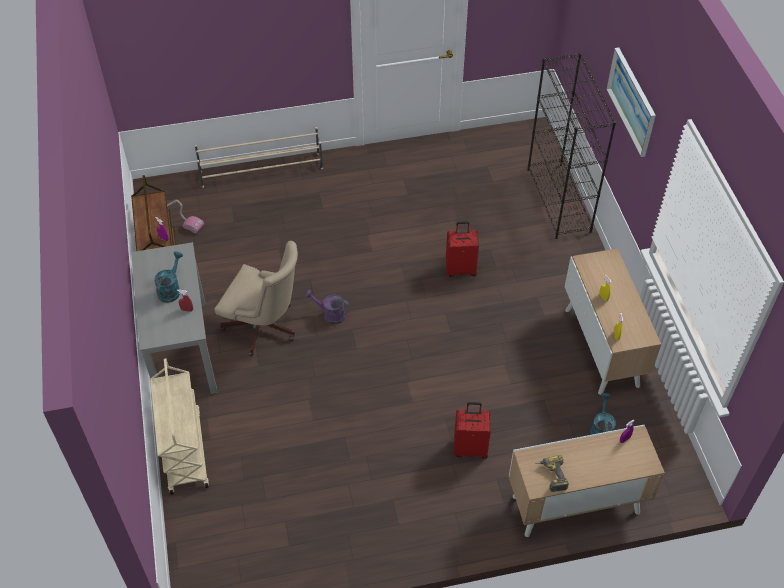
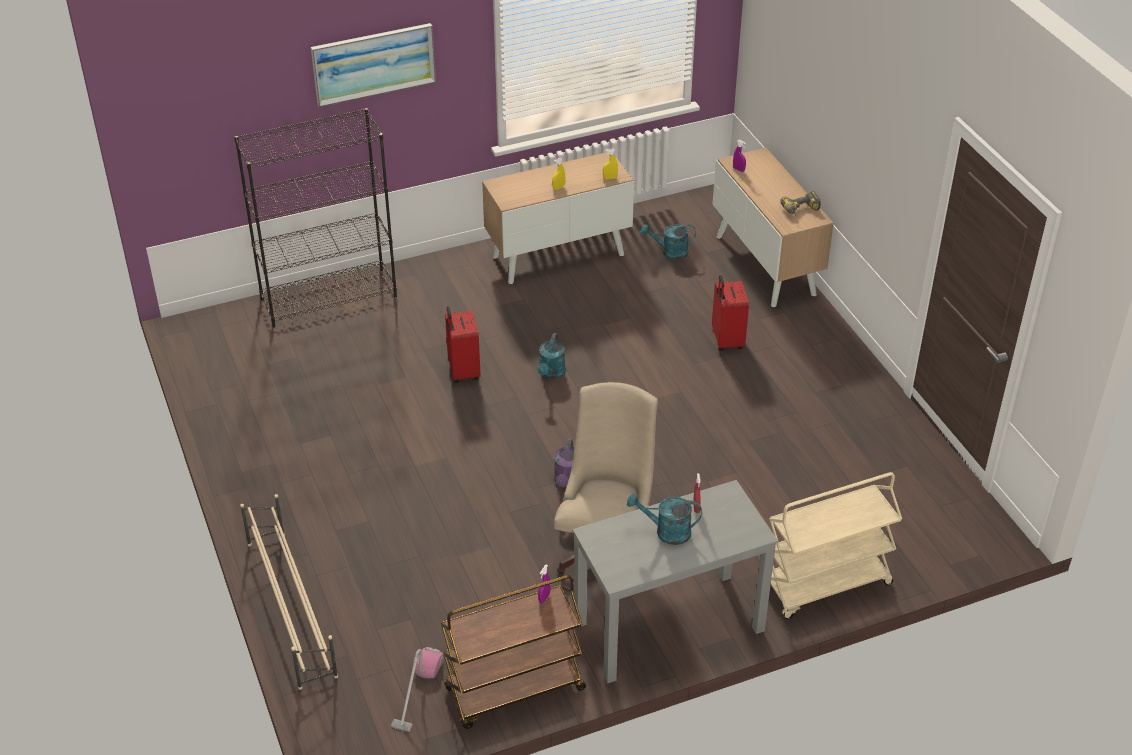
camera: 100 degrees left, 10 degrees down
none -> turquoise watering can [537,333,566,379]

